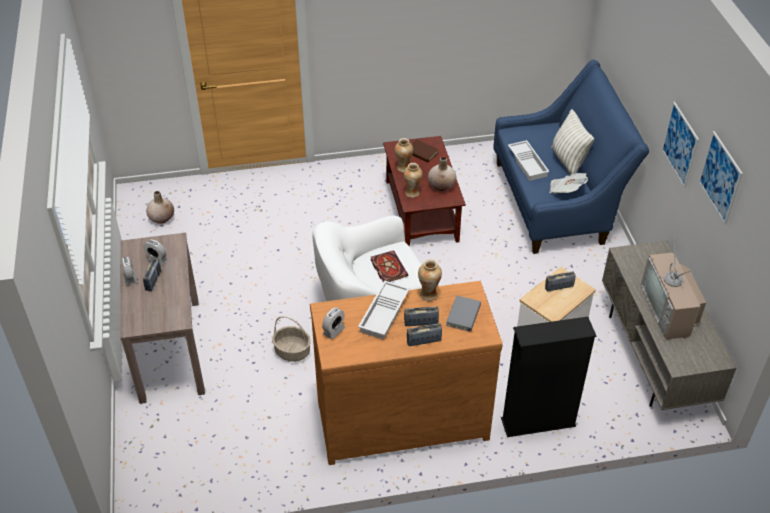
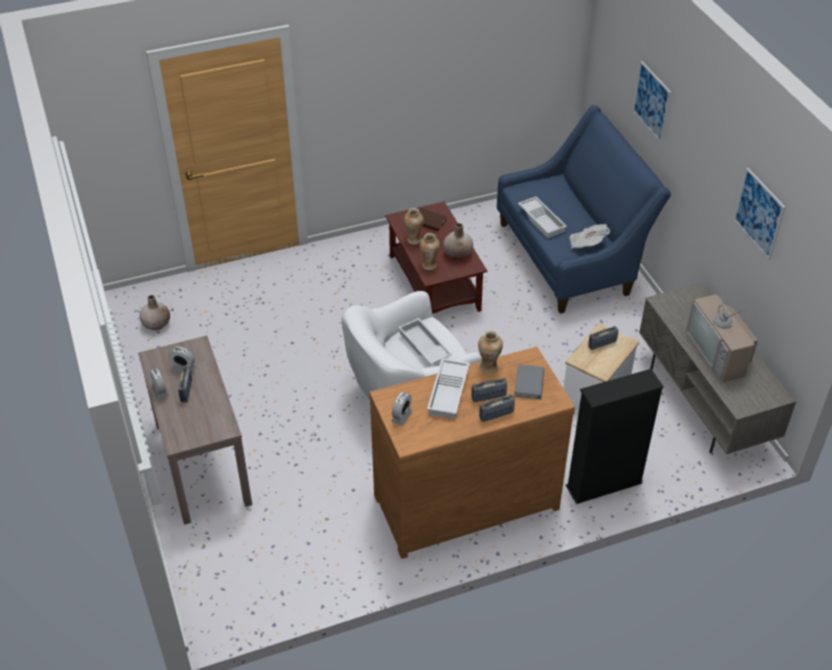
camera: 10 degrees left, 0 degrees up
basket [272,316,311,362] -> none
book [370,250,408,282] -> white tray [398,318,452,364]
pillow [551,109,594,175] -> none
picture [661,102,699,188] -> picture moved to [633,61,671,143]

